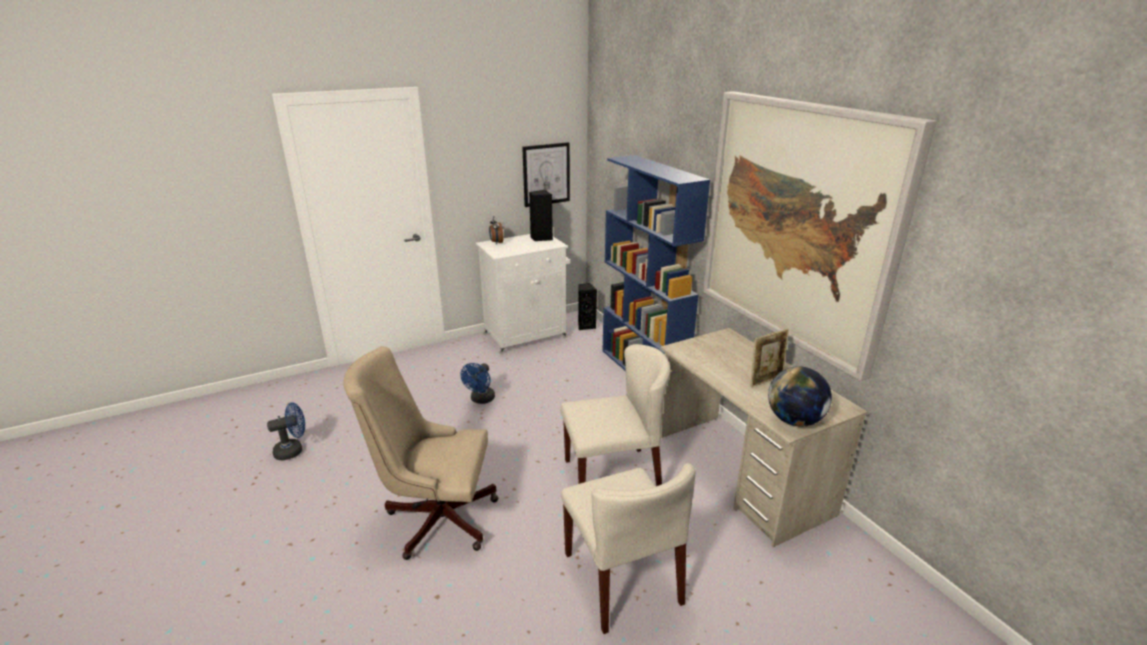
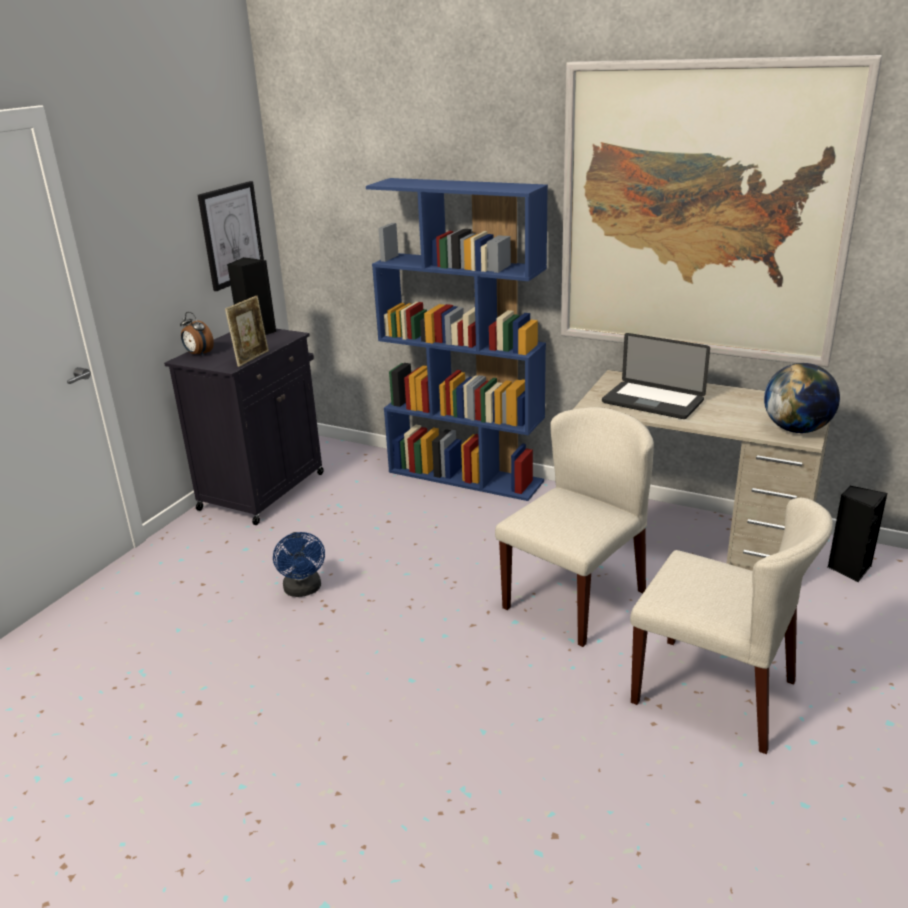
camera: 35 degrees left, 0 degrees up
blue fan [267,402,305,460] -> none
beige office chair [343,346,499,560] -> none
white cabinet [476,234,570,354] -> black cabinet [164,329,324,525]
black speaker [578,283,597,330] -> black speaker moved to [827,485,887,582]
picture frame [750,329,789,387] -> picture frame moved to [225,296,269,367]
none -> laptop [602,333,710,419]

